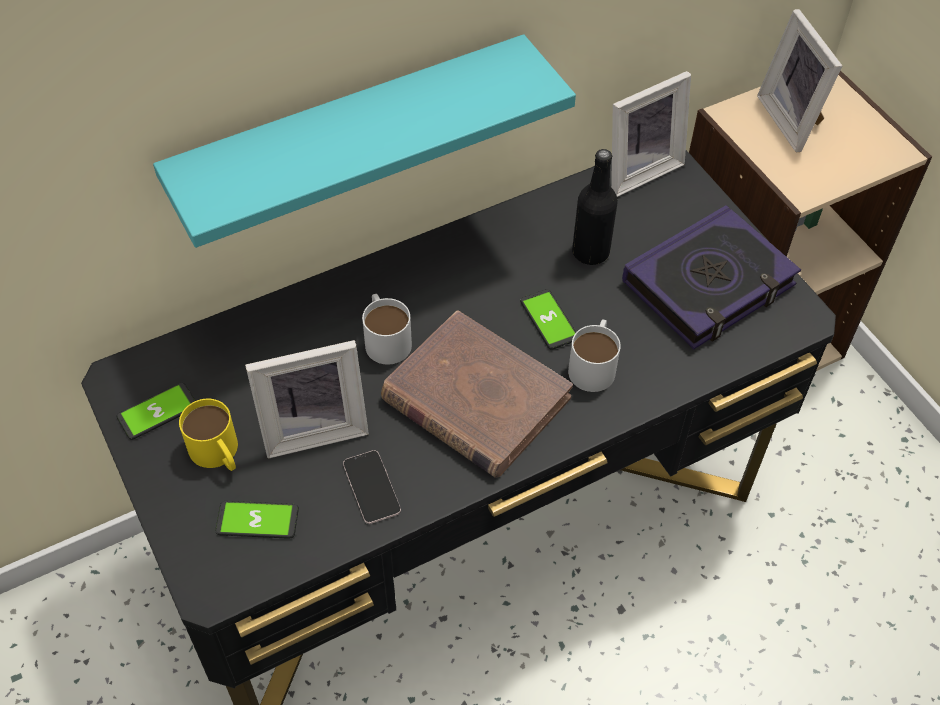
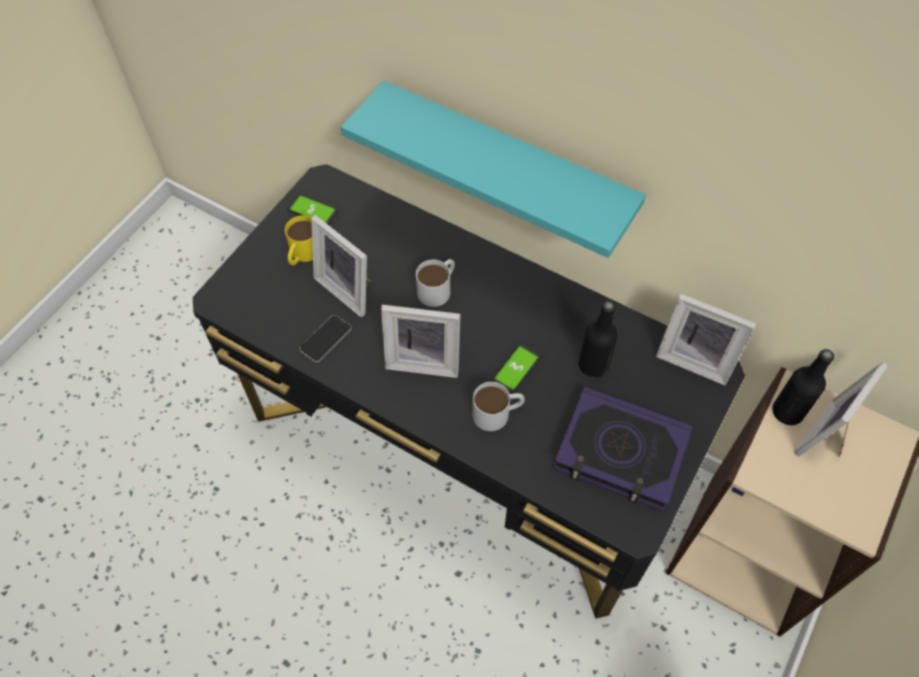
camera: 60 degrees right, 5 degrees up
phone [215,501,299,539] -> none
brown book [381,310,573,478] -> picture frame [381,305,460,378]
none -> black bottle [772,349,834,425]

